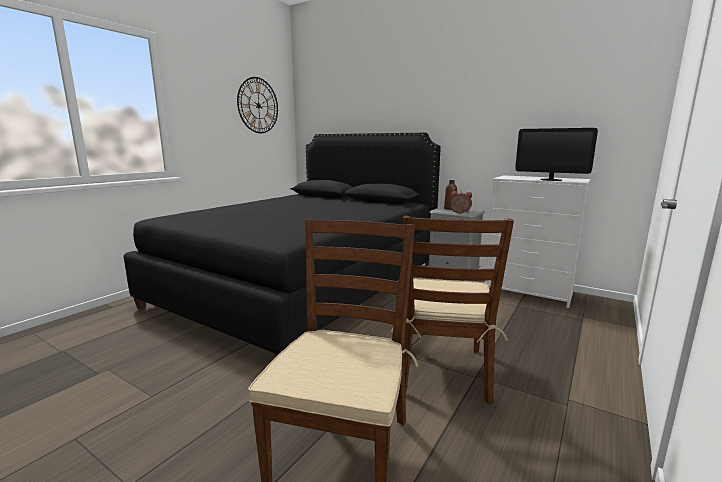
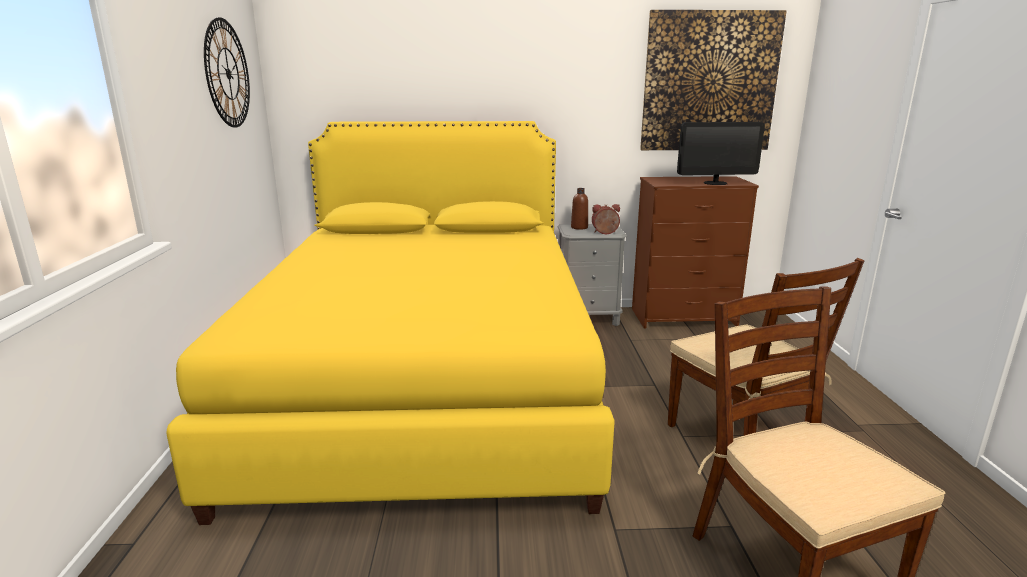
camera: 35 degrees left, 5 degrees up
black bed [124,133,441,357] -> yellow bed [166,121,615,525]
white dresser [485,175,591,308] -> brown dresser [632,176,759,329]
none -> picture [640,10,787,150]

